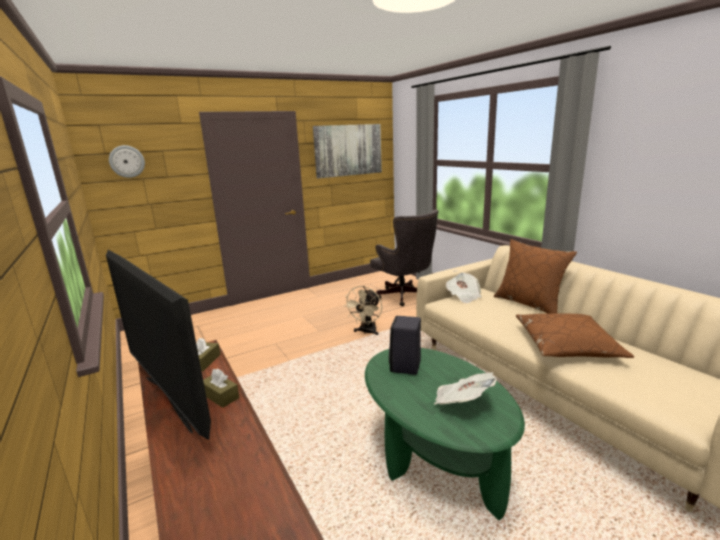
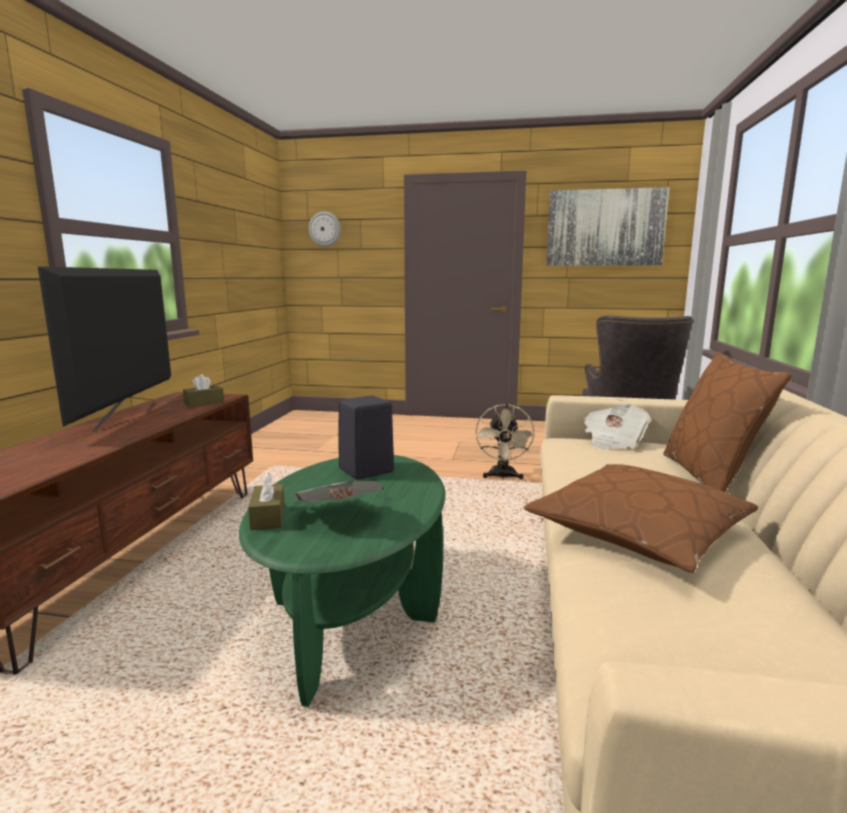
camera: 40 degrees right, 5 degrees down
brown tissue box [203,369,239,408] -> brown tissue box moved to [248,472,285,530]
beige fan [343,286,382,335] -> beige fan turned 60 degrees counterclockwise [476,404,535,479]

